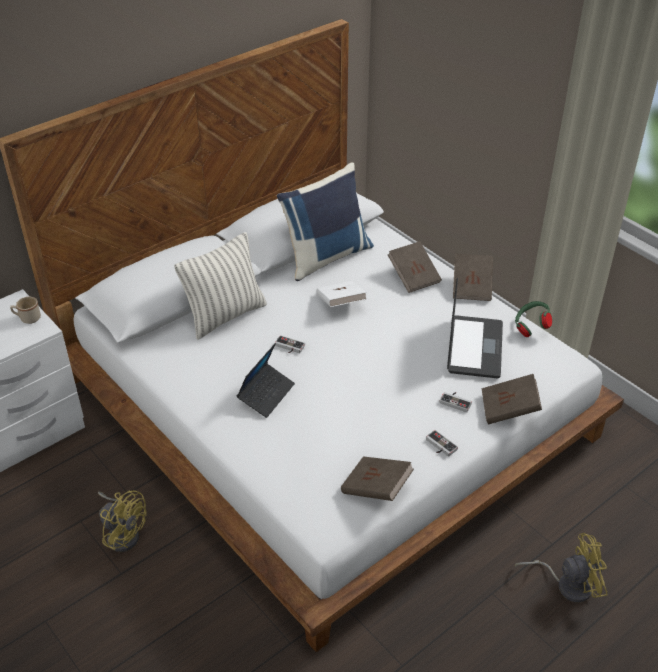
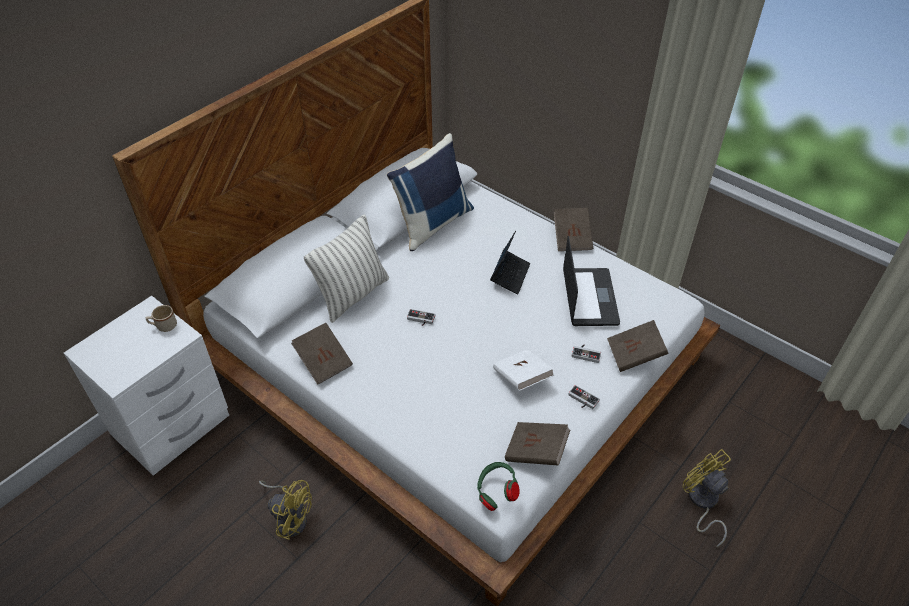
camera: 10 degrees left, 5 degrees up
laptop [237,343,295,418] -> laptop moved to [490,231,530,294]
white book [316,281,367,307] -> white book moved to [493,349,554,391]
brown book [388,241,442,293] -> brown book moved to [291,323,353,385]
green headphones [515,301,552,337] -> green headphones moved to [477,462,520,511]
yellow fan [515,533,607,603] -> yellow fan turned 105 degrees counterclockwise [683,449,731,547]

